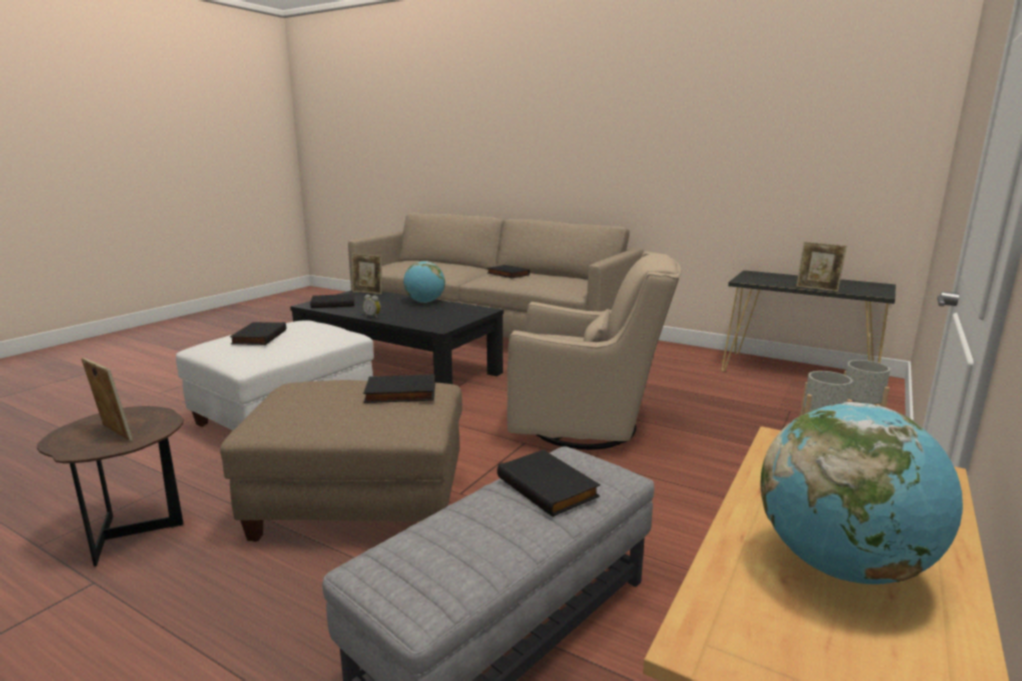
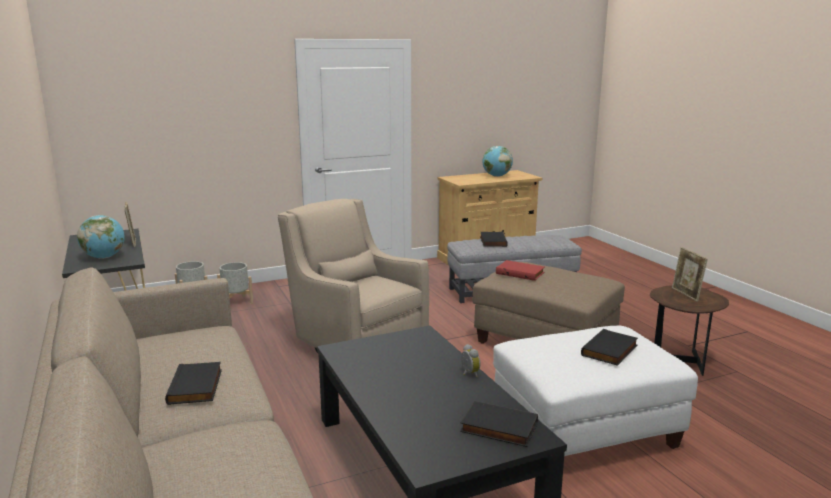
camera: 145 degrees left, 0 degrees up
picture frame [352,253,382,294] -> none
black book [363,374,435,403] -> red book [496,260,544,281]
globe [403,261,445,303] -> globe moved to [77,215,125,259]

